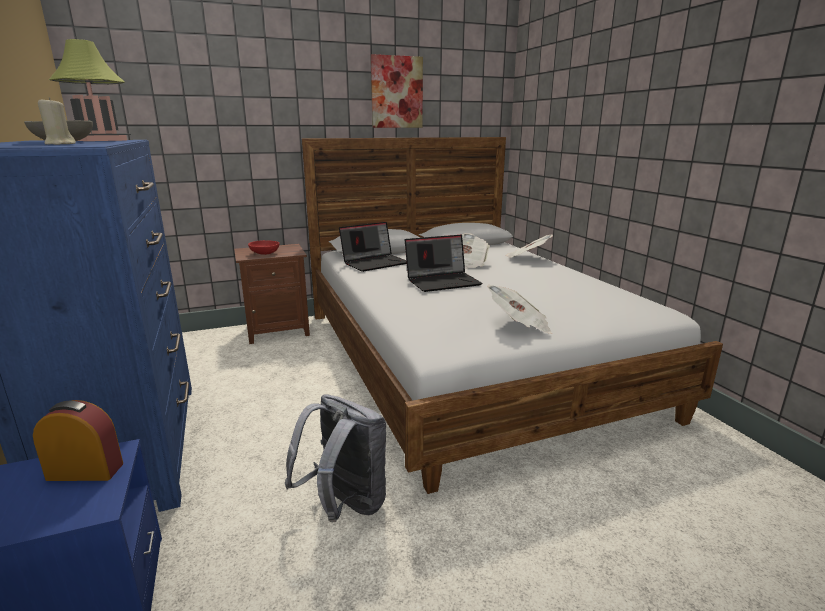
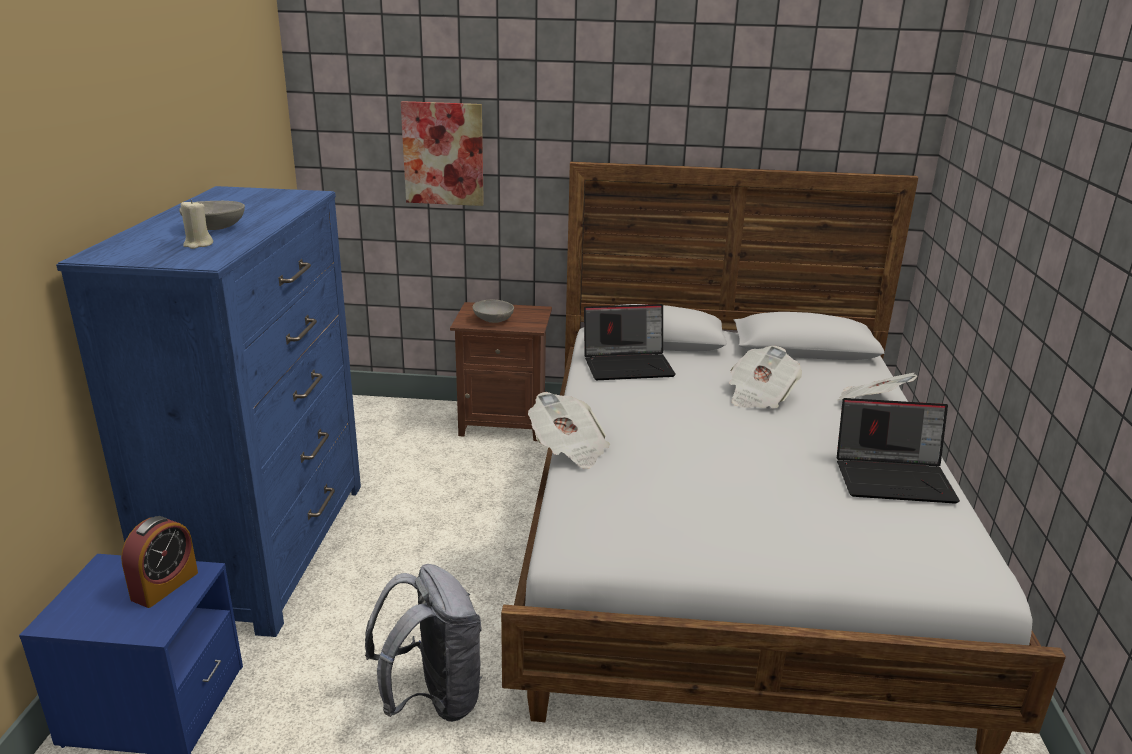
camera: 25 degrees right, 5 degrees up
alarm clock [33,400,123,481] -> alarm clock turned 90 degrees clockwise [121,516,198,608]
table lamp [49,39,131,141] -> none
red bowl [248,240,280,255] -> grey bowl [473,300,514,323]
picture [371,54,423,128] -> picture moved to [401,101,484,206]
laptop [405,235,482,292] -> laptop moved to [837,398,960,504]
newspaper [487,285,552,334] -> newspaper moved to [528,392,610,469]

